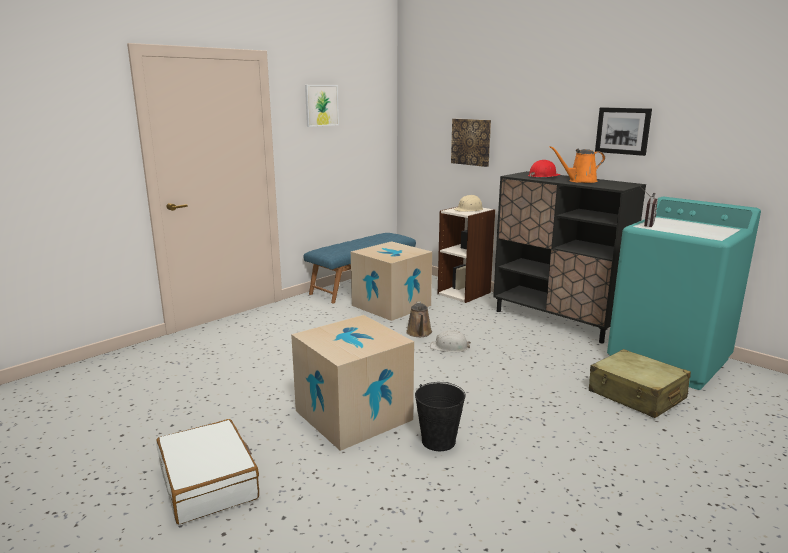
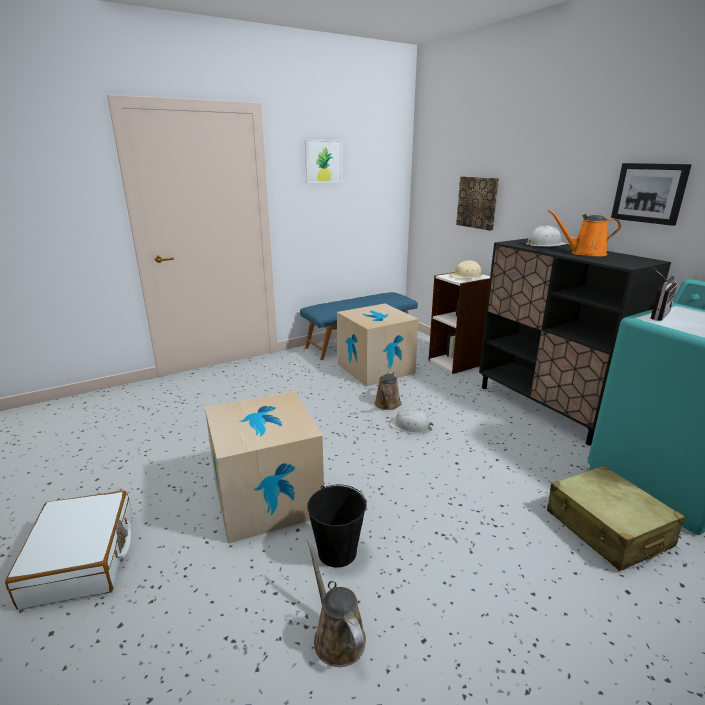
camera: 15 degrees right, 5 degrees up
red hard hat [528,160,561,178] -> white hard hat [526,226,567,247]
none -> brown watering can [307,539,366,667]

